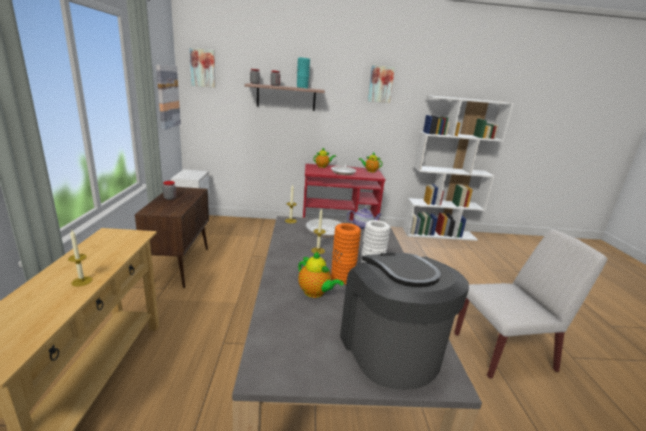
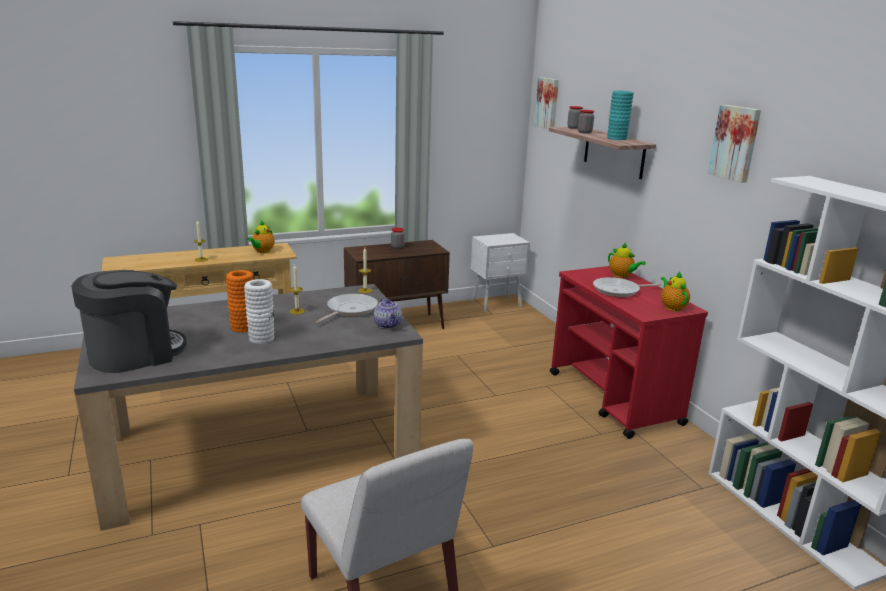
camera: 70 degrees right, 0 degrees up
picture [156,65,181,130] -> none
teapot [298,252,344,298] -> teapot moved to [247,220,275,253]

